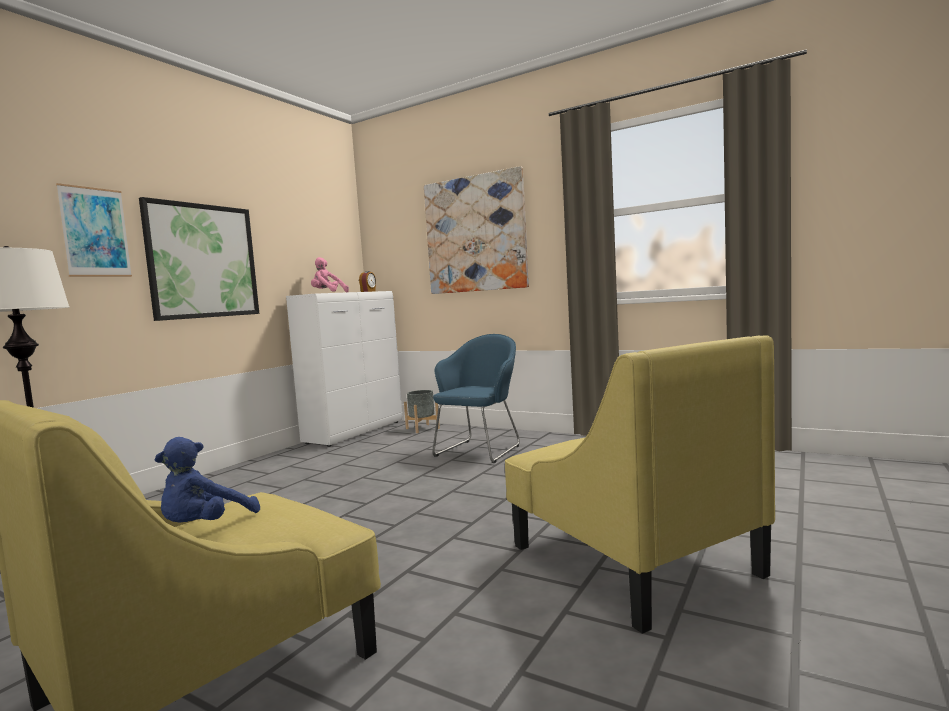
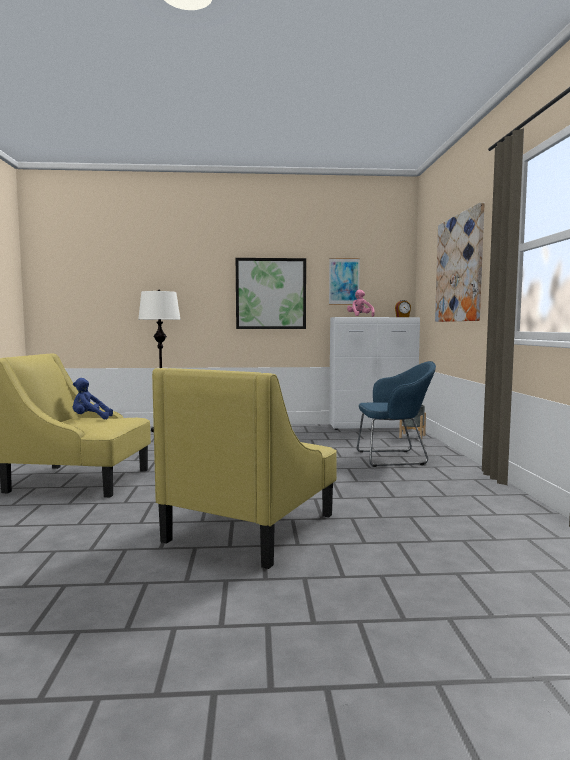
camera: 55 degrees right, 0 degrees up
picture [56,183,132,277] -> picture moved to [329,258,360,305]

